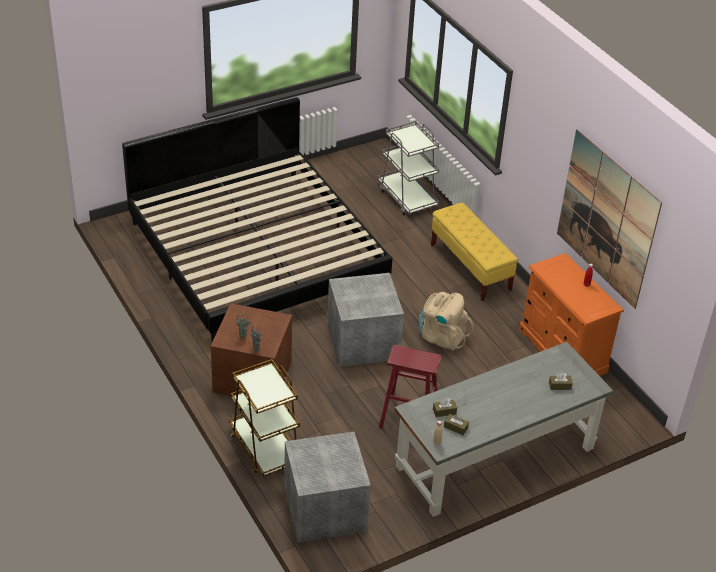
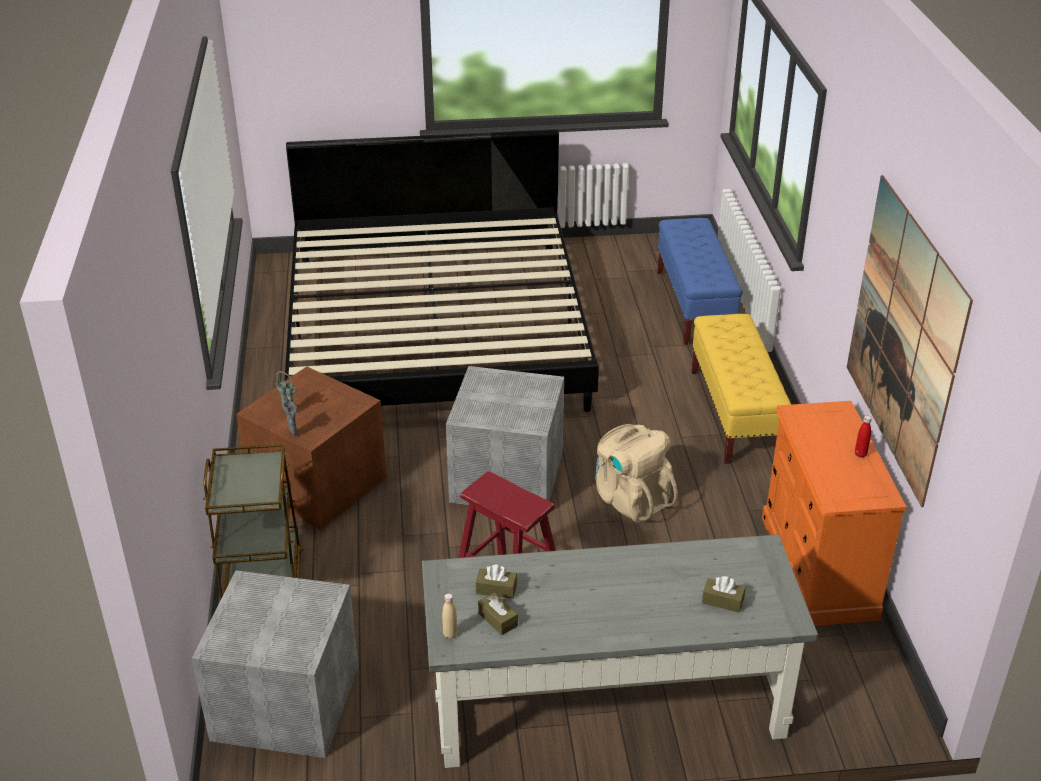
camera: 25 degrees right, 5 degrees down
grey cart [377,121,439,216] -> blue bench [657,218,743,345]

